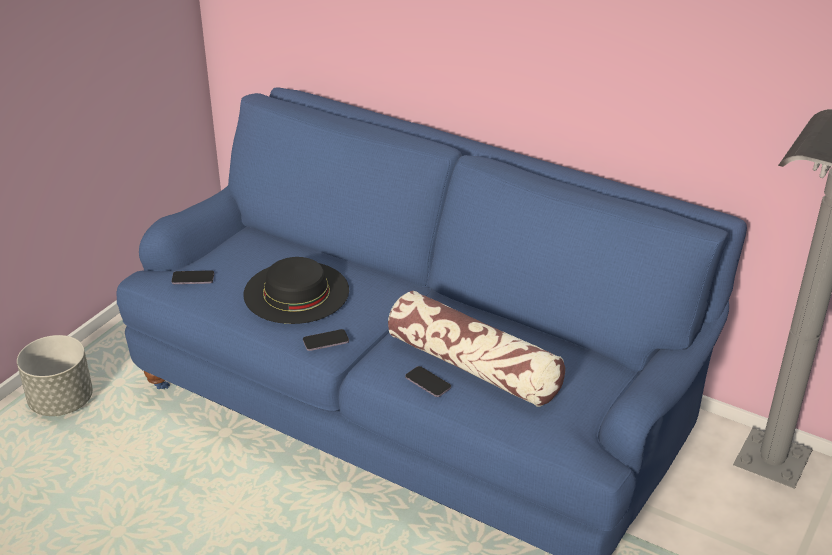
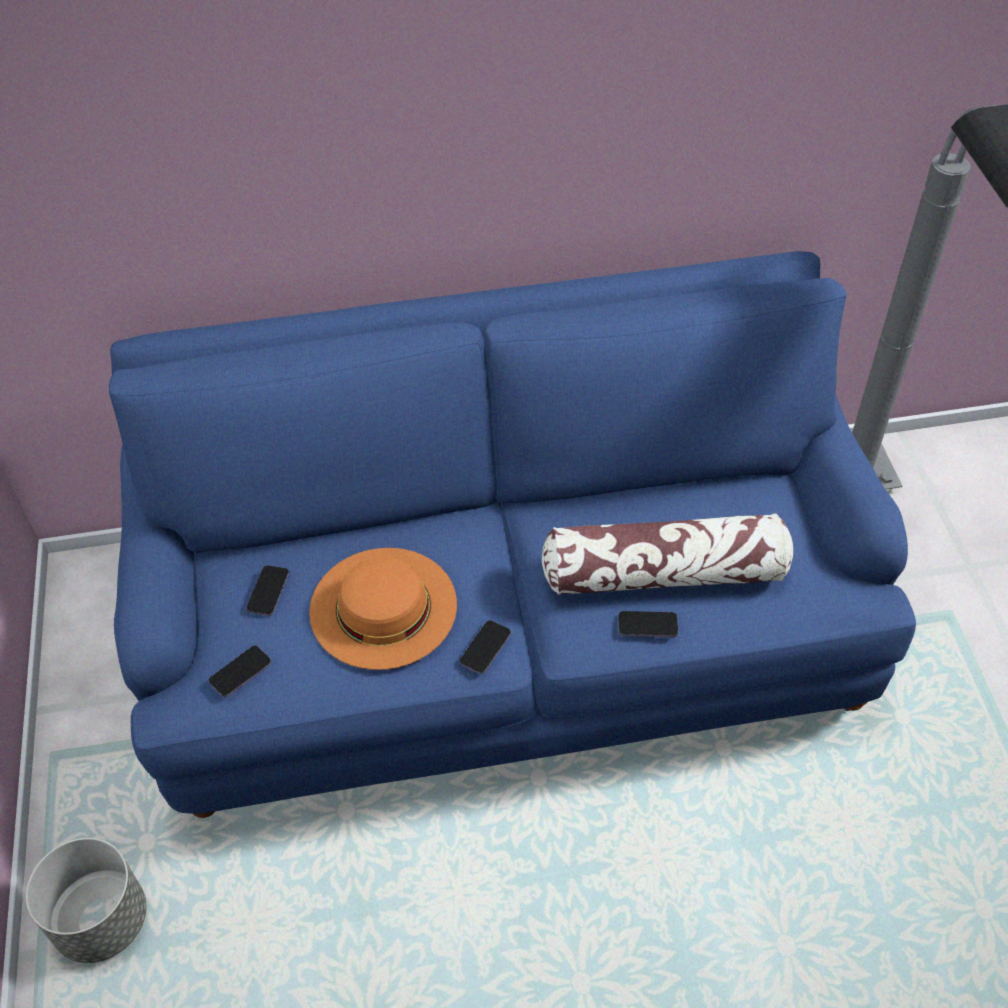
camera: 40 degrees left, 15 degrees up
black hat [243,257,349,324] -> orange hat [309,548,457,670]
none -> phone [246,565,289,616]

